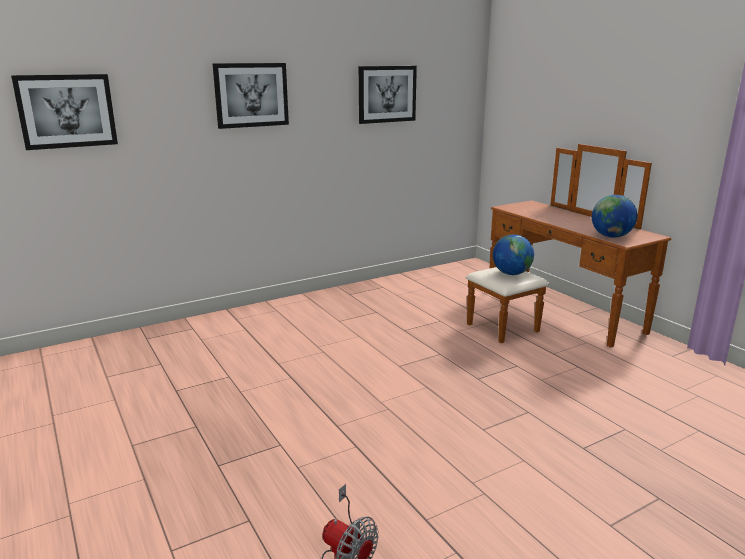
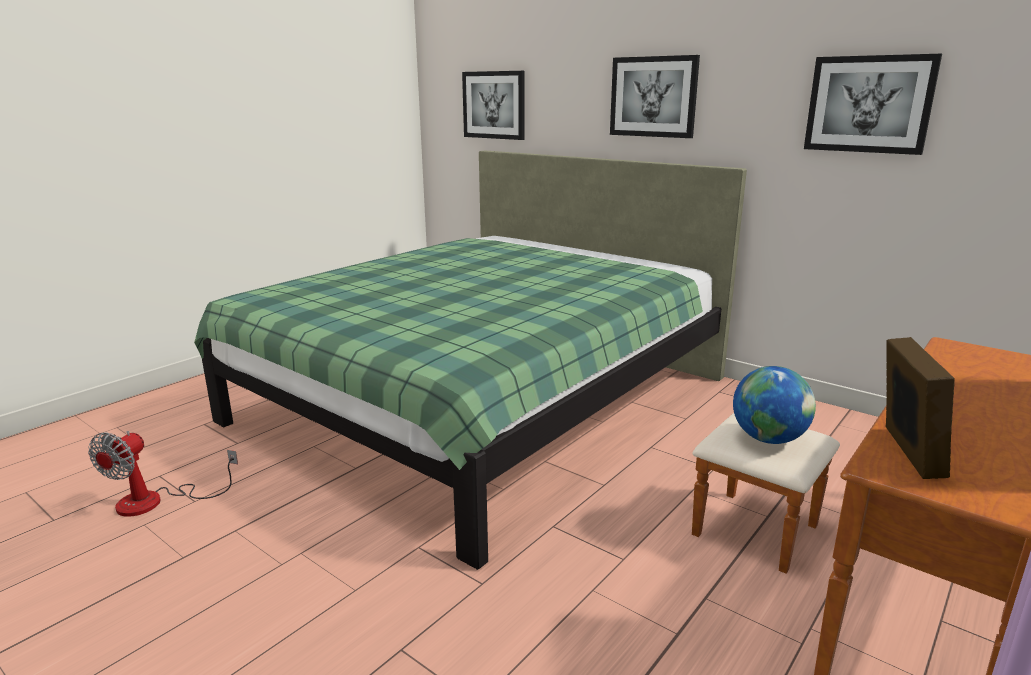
camera: 70 degrees right, 0 degrees up
globe [592,195,637,238] -> picture frame [886,337,954,479]
none -> green bed [194,150,747,570]

